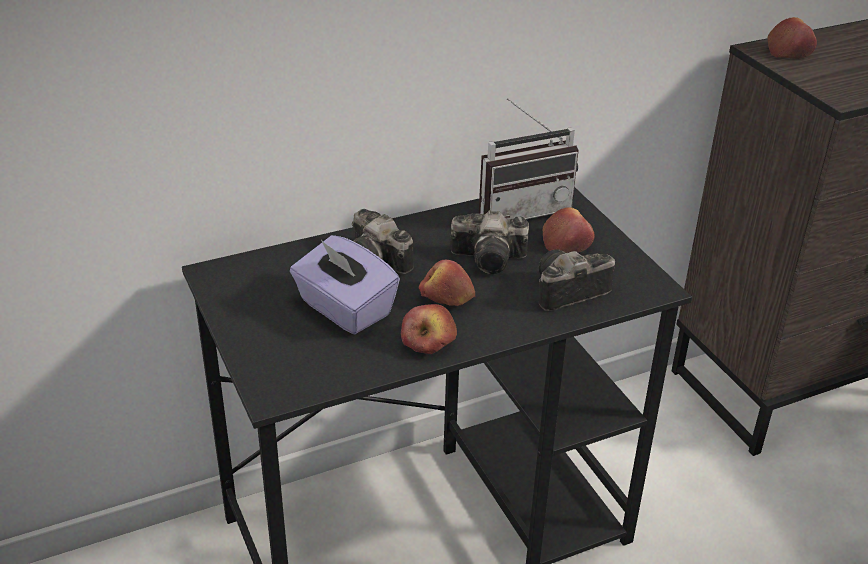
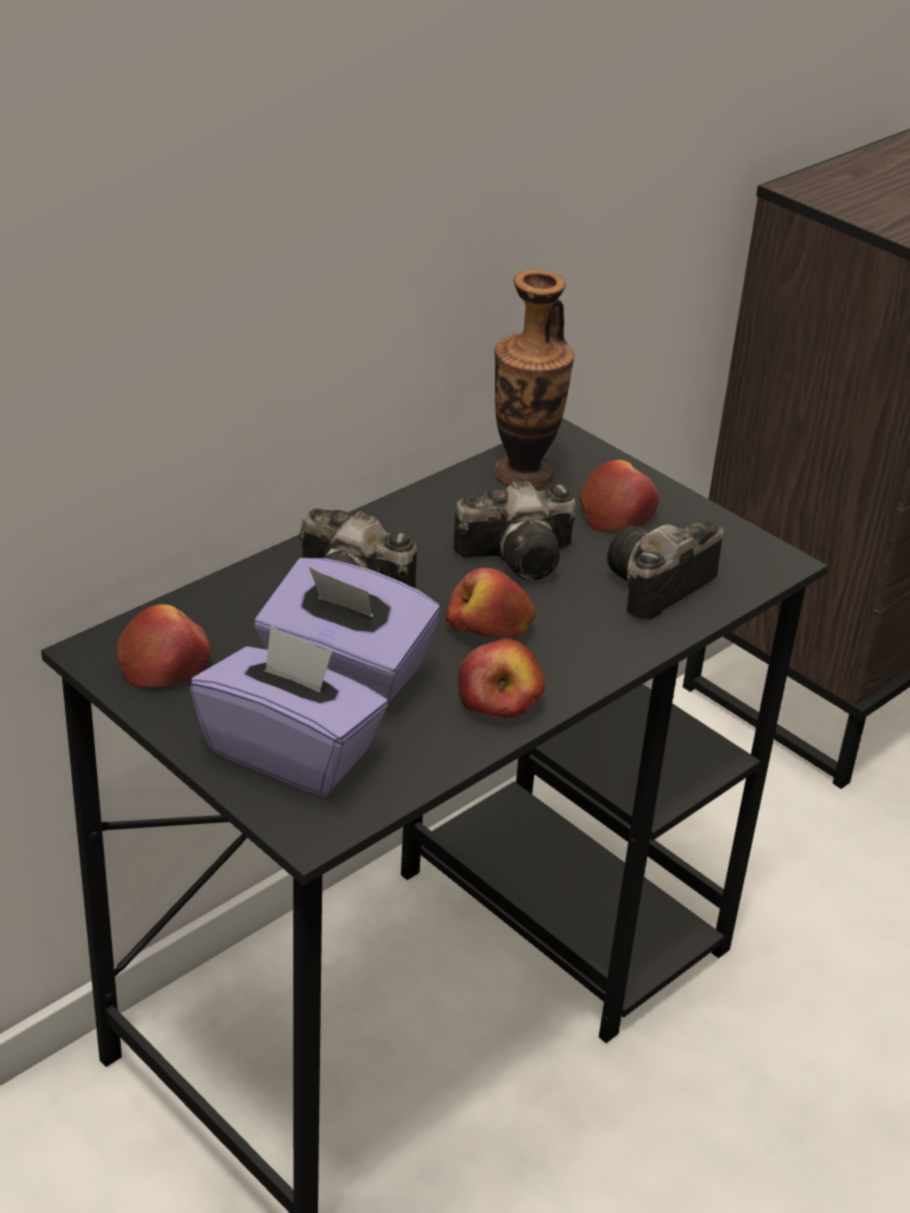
camera: 20 degrees left, 0 degrees up
radio [479,98,579,219] -> vase [494,269,575,488]
apple [768,17,817,59] -> apple moved to [117,604,211,688]
none -> purple tissue box [190,625,388,796]

